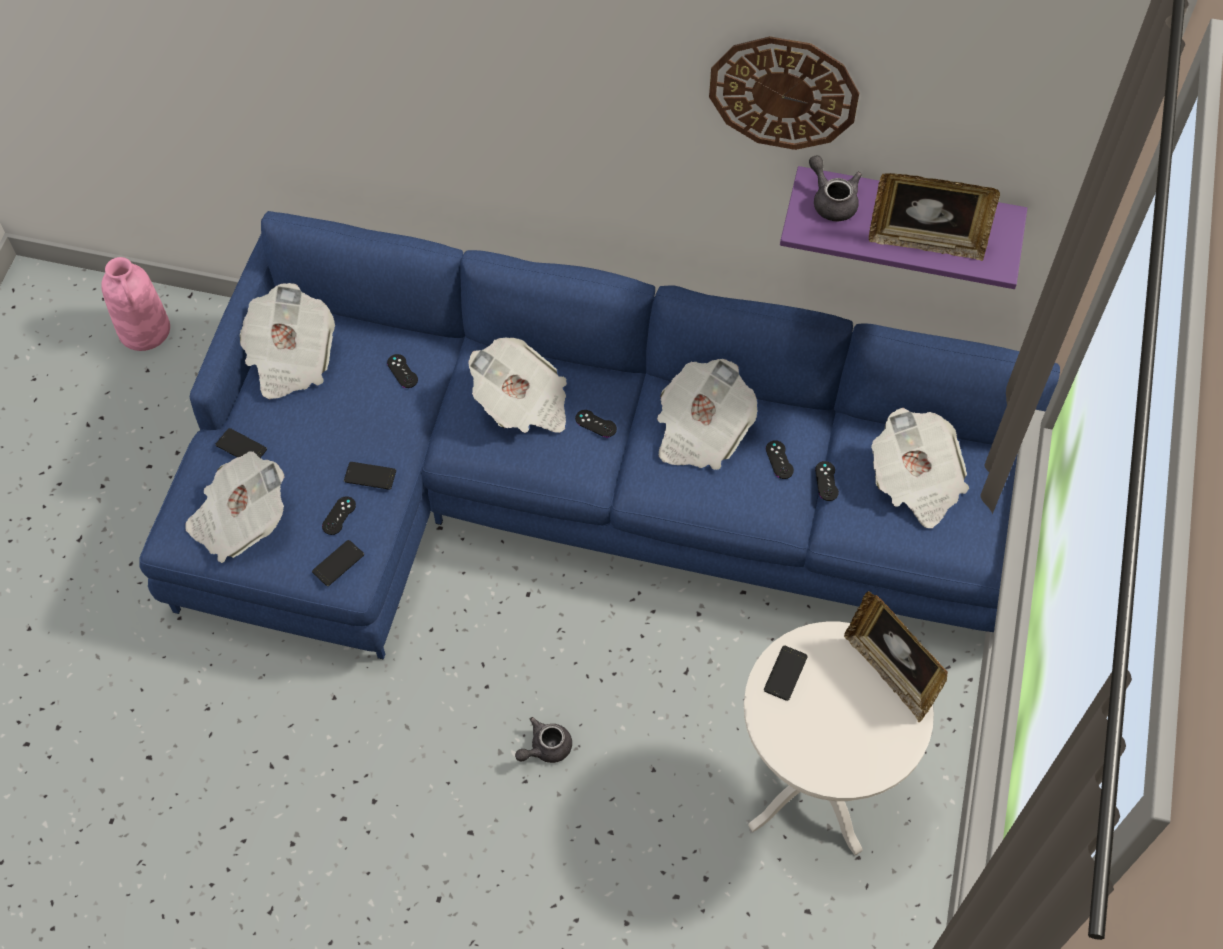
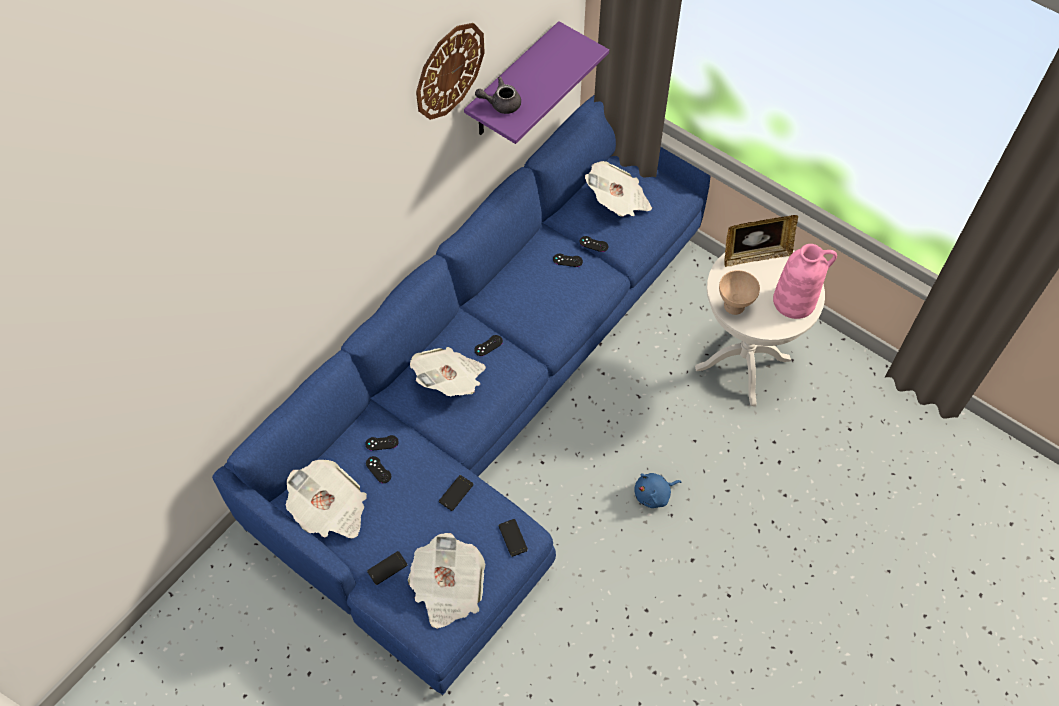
camera: 65 degrees left, 0 degrees up
pink vase [101,257,170,351] -> pink vase moved to [773,244,837,319]
black game controller [322,496,356,535] -> black game controller moved to [366,456,391,483]
grey teapot [515,717,572,763] -> blue plush toy [634,473,681,508]
newspaper [657,359,758,470] -> none
phone [764,646,808,701] -> beige bowl [719,270,760,315]
picture frame [869,173,1000,261] -> none

